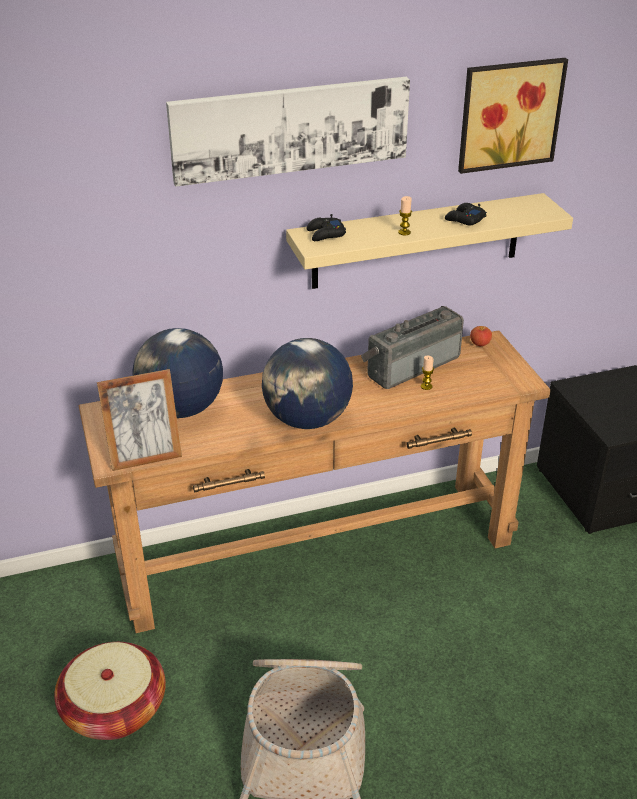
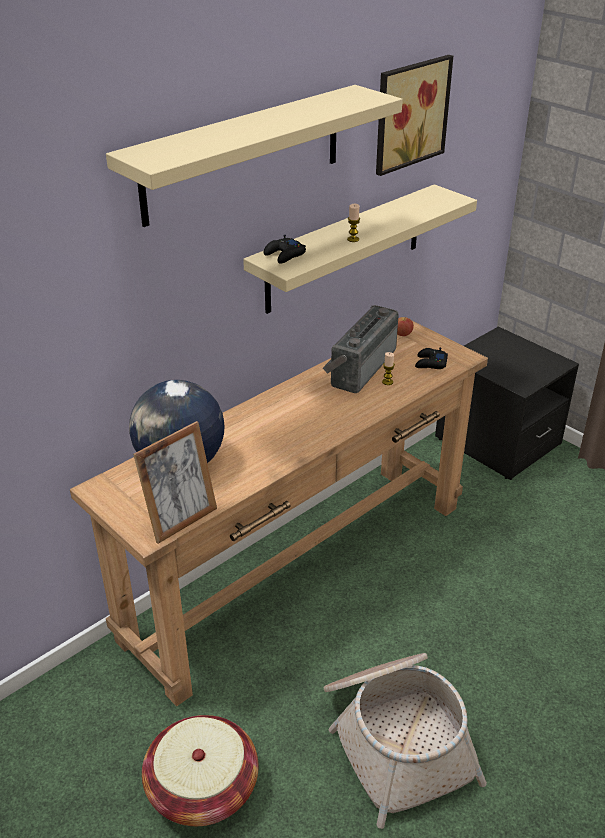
camera: 25 degrees left, 0 degrees up
picture [166,77,410,187] -> beige shelf [106,85,403,227]
globe [262,338,353,429] -> none
black game controller [445,203,487,225] -> black game controller moved to [415,348,448,369]

